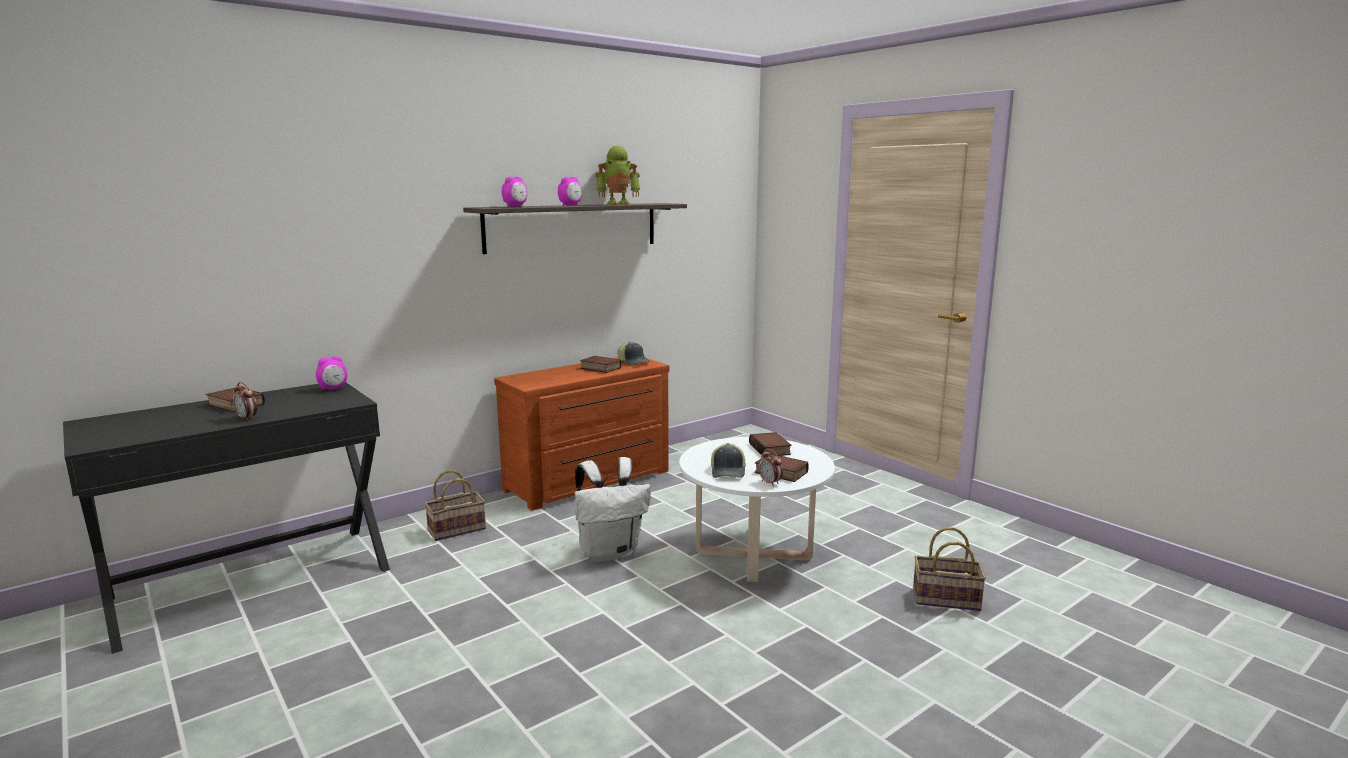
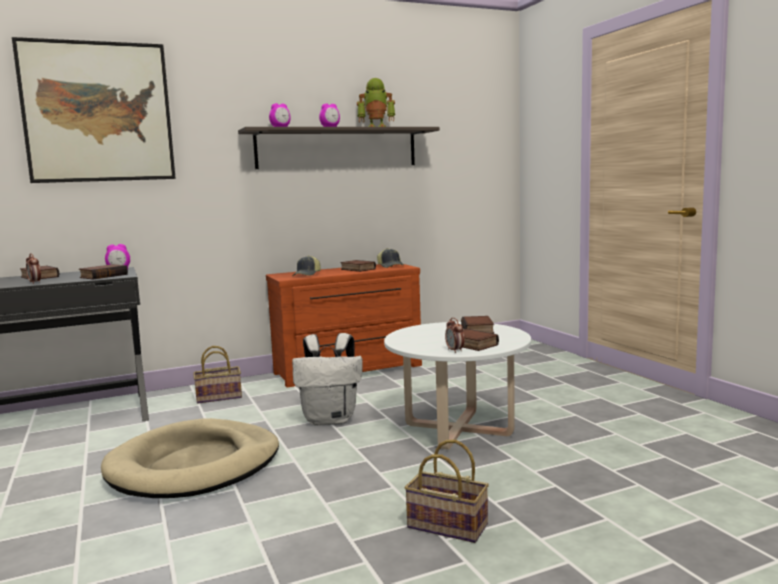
camera: 15 degrees right, 5 degrees down
cap [711,443,746,478] -> cap moved to [292,255,321,276]
basket [913,527,986,611] -> basket moved to [405,440,489,543]
none -> picture [12,37,176,183]
none -> book [79,264,128,280]
none -> beige dog bed [101,418,279,498]

